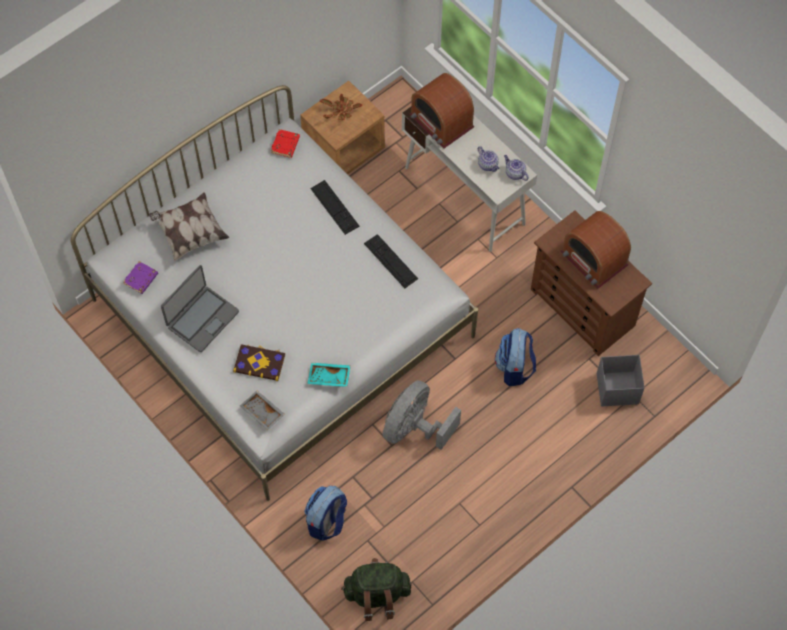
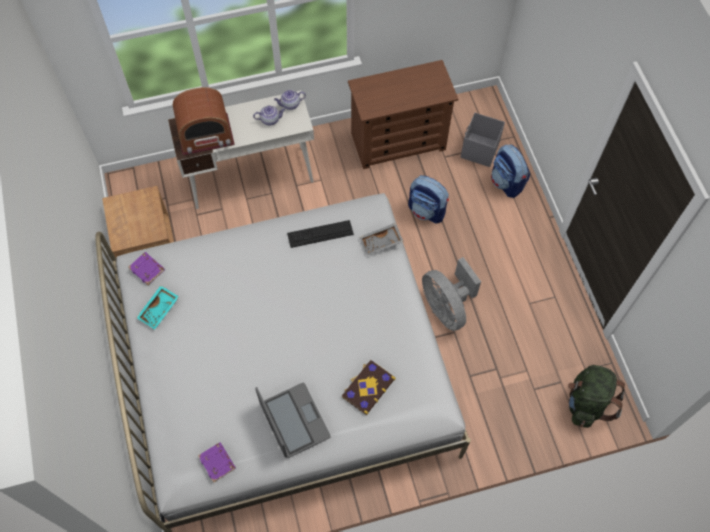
camera: 65 degrees left, 0 degrees up
pillow [149,192,229,262] -> none
grey tray [240,391,285,430] -> grey tray moved to [359,223,404,256]
red book [271,129,300,158] -> purple book [129,252,165,285]
backpack [304,486,347,541] -> backpack moved to [491,144,530,198]
turquoise tray [307,363,351,387] -> turquoise tray moved to [137,285,179,330]
keyboard [310,180,360,235] -> none
potted plant [320,94,362,120] -> none
radio [560,211,631,289] -> none

